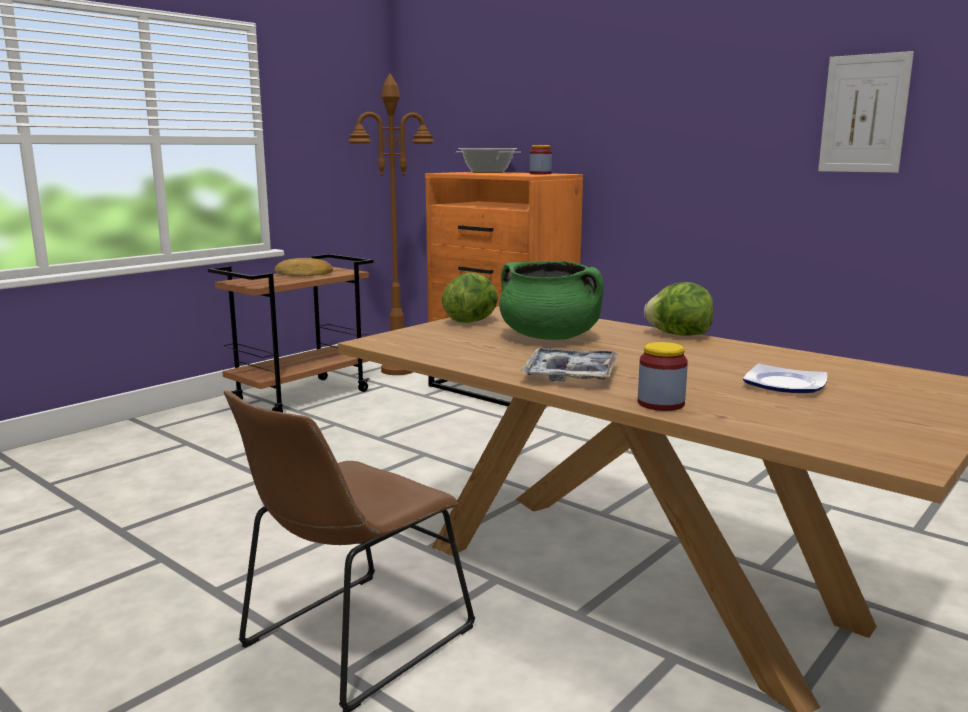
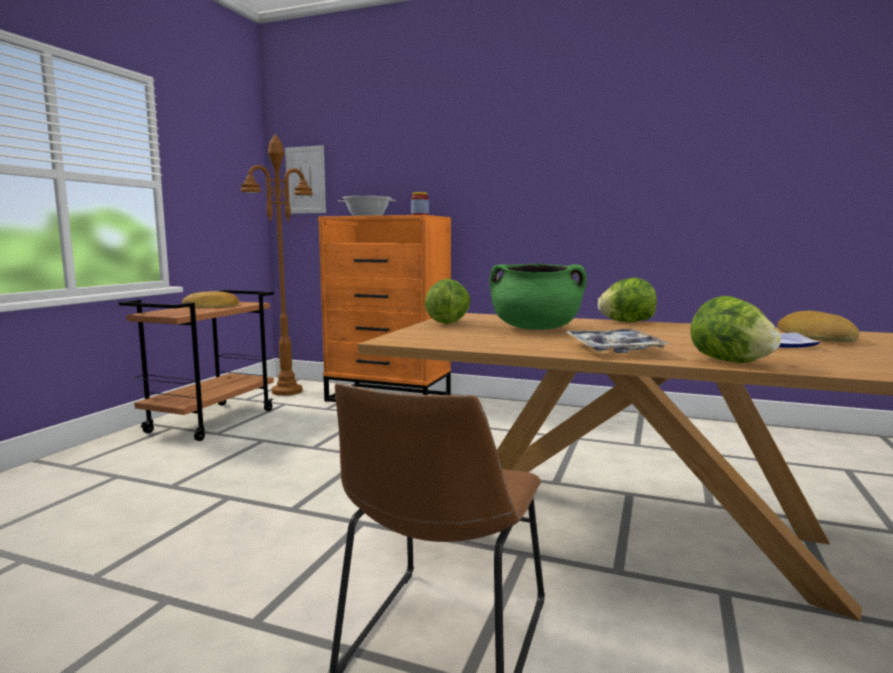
camera: 20 degrees left, 5 degrees down
jar [638,342,688,411] -> lettuce [690,296,781,363]
picture [818,51,914,173] -> picture moved to [285,145,326,214]
none -> bread [777,311,860,342]

